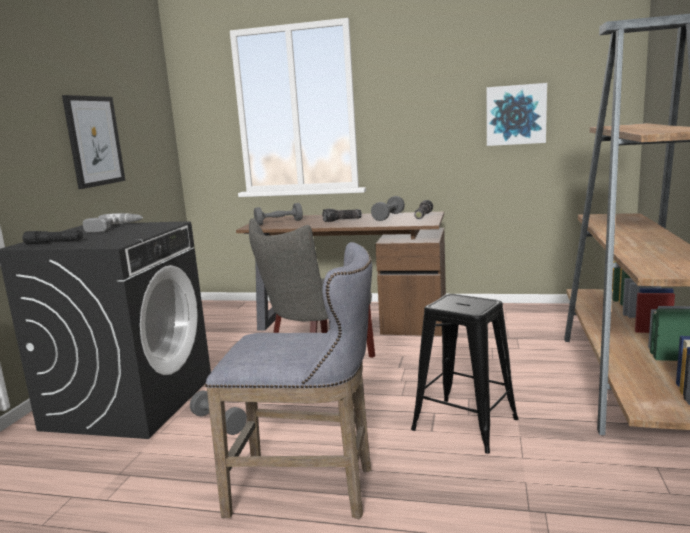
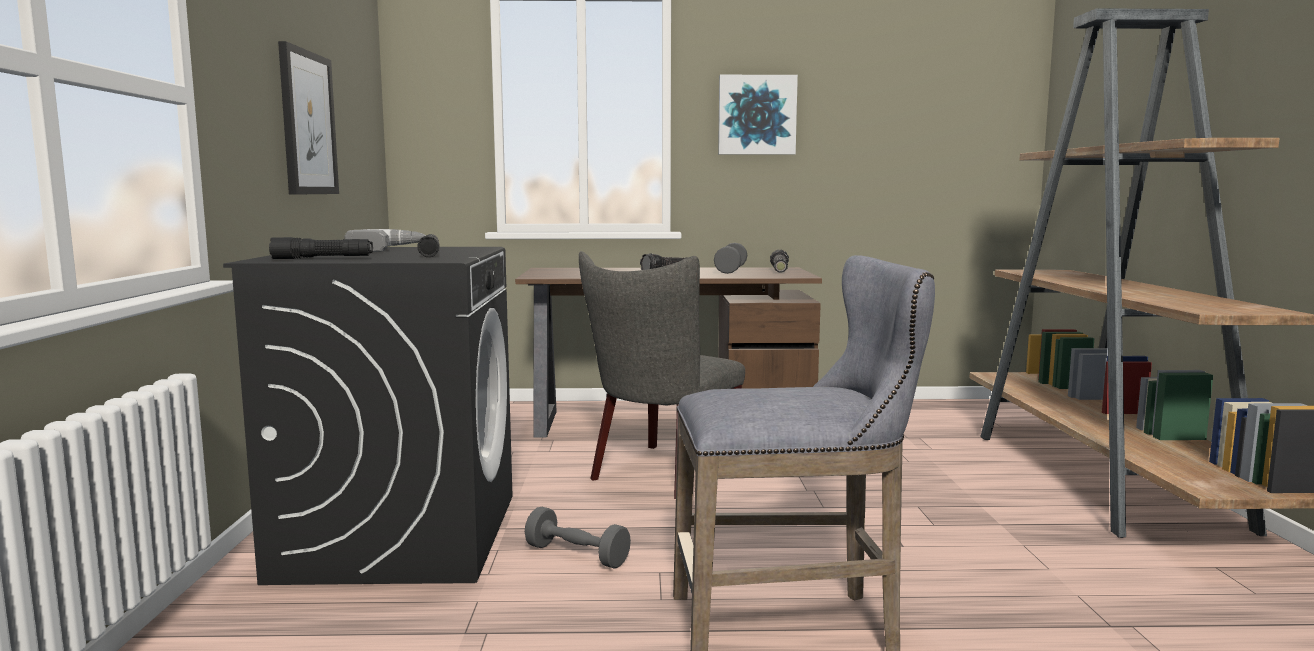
camera: 15 degrees left, 5 degrees down
grey dumbbell [254,203,303,225] -> none
black stool [411,294,518,454] -> none
picture [487,83,547,146] -> picture moved to [718,75,798,155]
none -> black flashlight [417,234,440,257]

